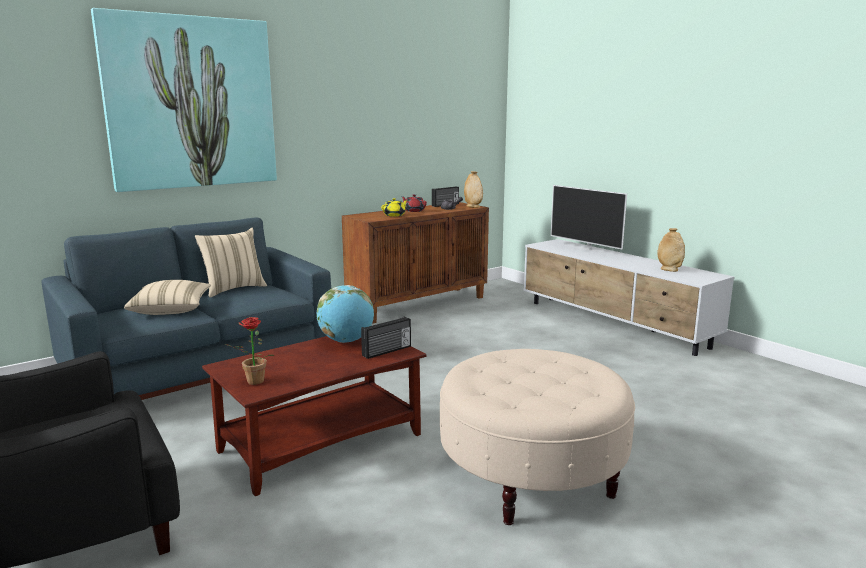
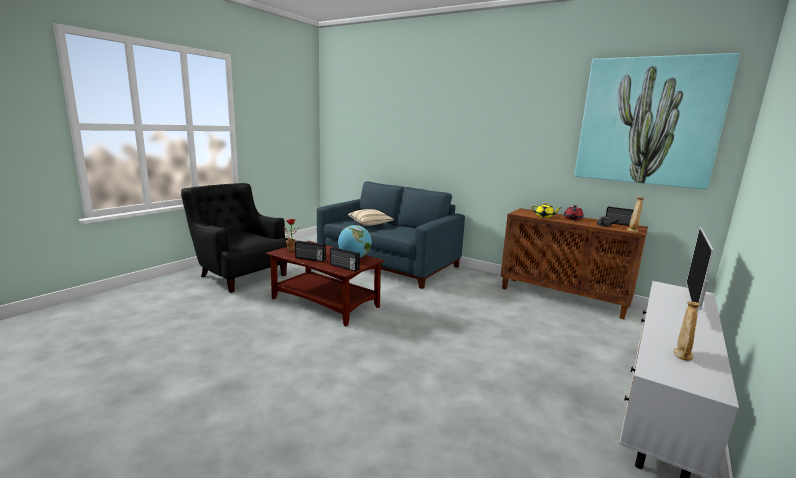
camera: 70 degrees right, 0 degrees up
picture [91,8,277,192] -> picture moved to [574,53,740,190]
beige pillow [195,228,267,298] -> none
beige ottoman [440,349,635,525] -> none
none -> radio [295,240,326,262]

